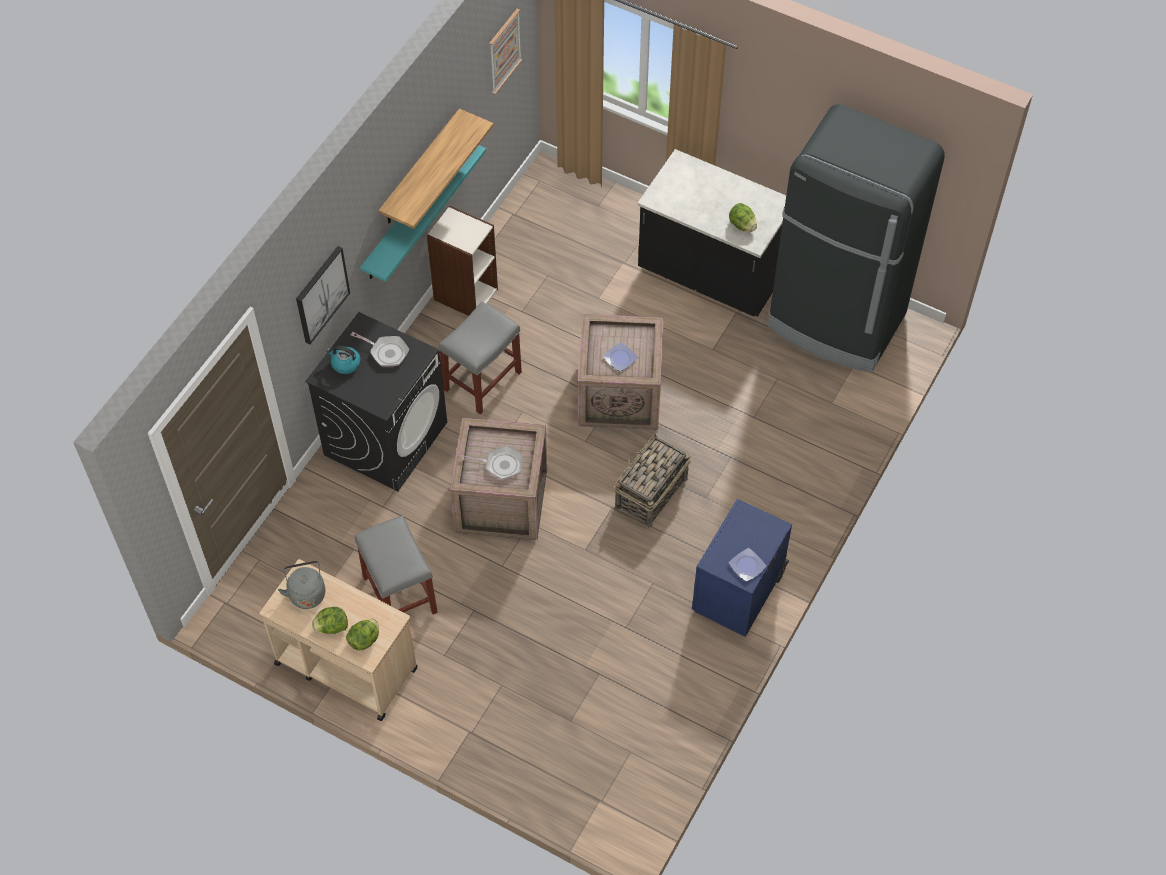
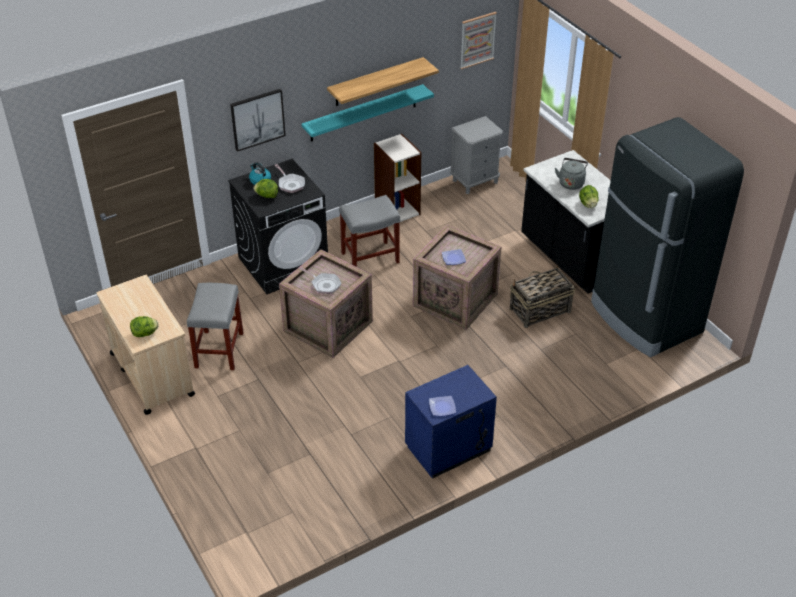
camera: 30 degrees right, 15 degrees down
grey kettle [278,561,325,609] -> grey kettle moved to [555,158,588,190]
lettuce [312,607,348,634] -> lettuce moved to [253,179,278,198]
basket [614,434,691,528] -> basket moved to [510,265,575,328]
none -> grey nightstand [450,116,503,194]

